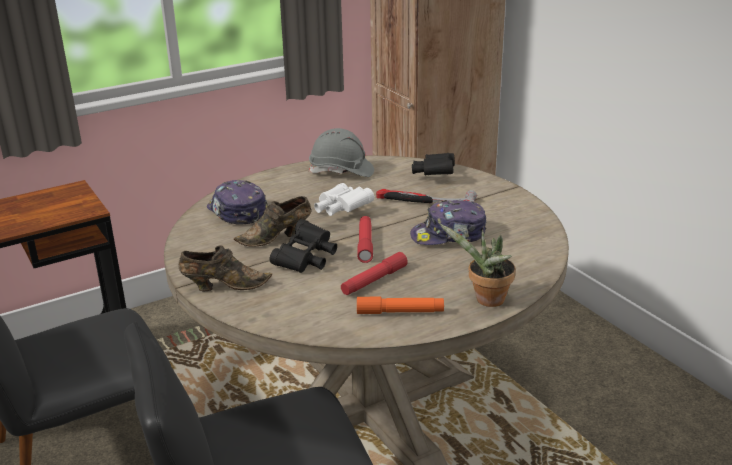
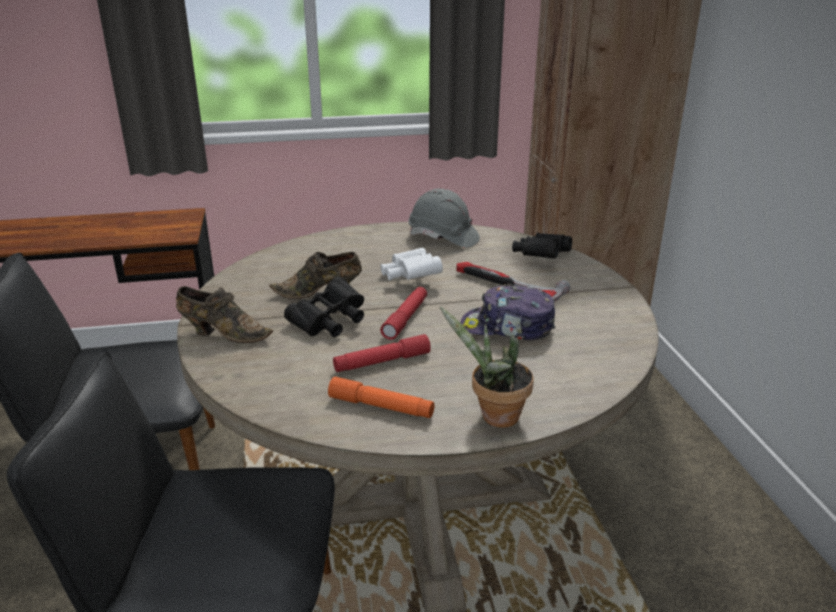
camera: 20 degrees right, 0 degrees up
cap [207,180,268,225] -> none

